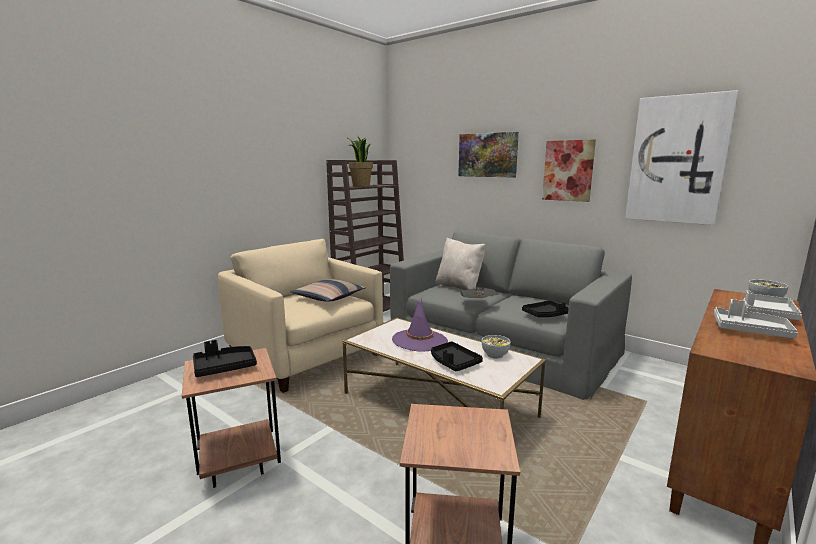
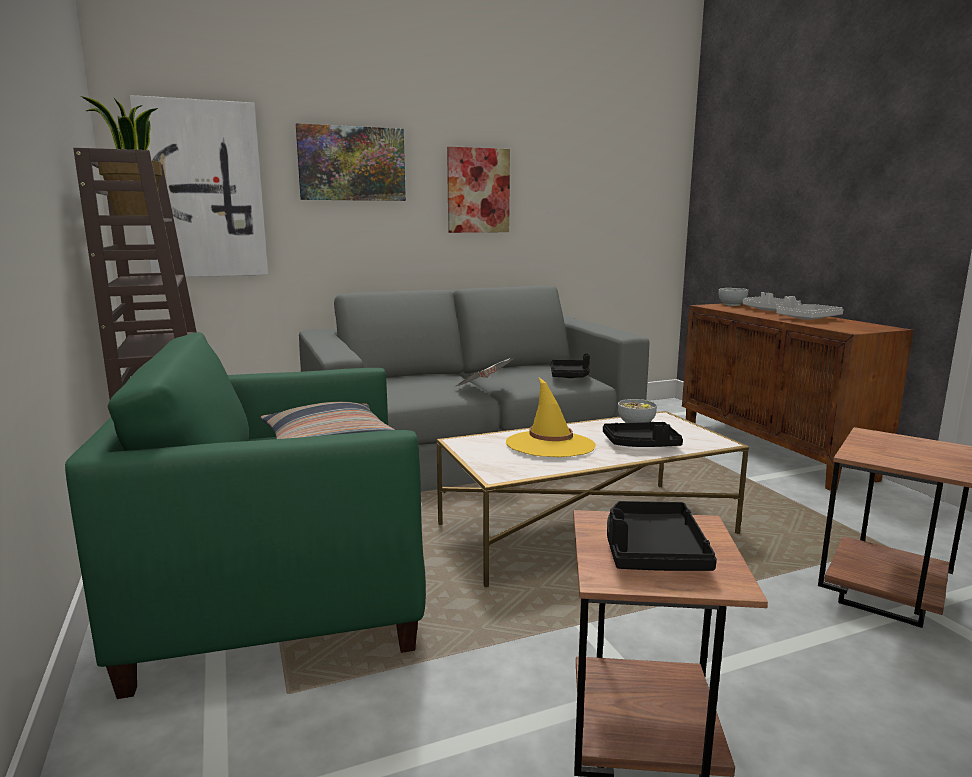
camera: 60 degrees left, 0 degrees up
beige armchair [218,239,383,393] -> green armchair [65,332,426,699]
purple hat [392,298,448,352] -> yellow hat [506,378,596,457]
beige pillow [435,238,486,290] -> none
picture [625,90,739,225] -> picture moved to [130,95,268,277]

